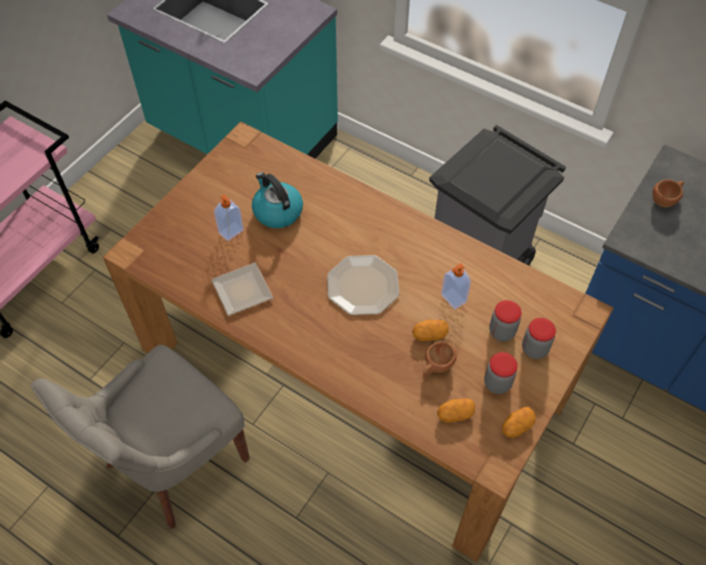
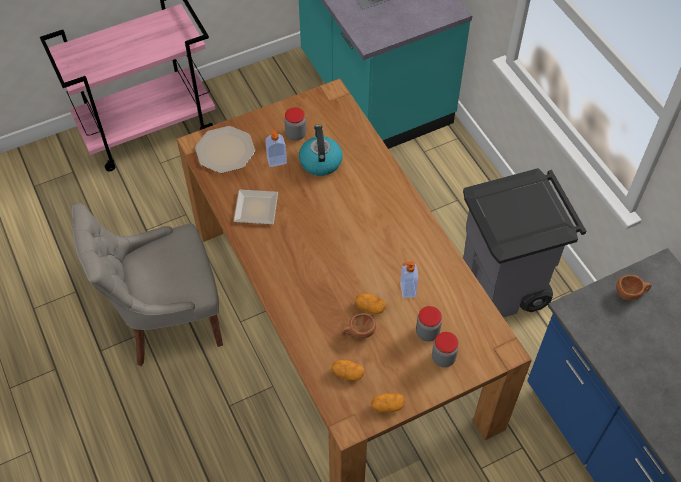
camera: 30 degrees right, 0 degrees up
plate [327,255,399,315] -> plate moved to [195,126,255,173]
jar [484,352,518,394] -> jar moved to [284,107,306,141]

